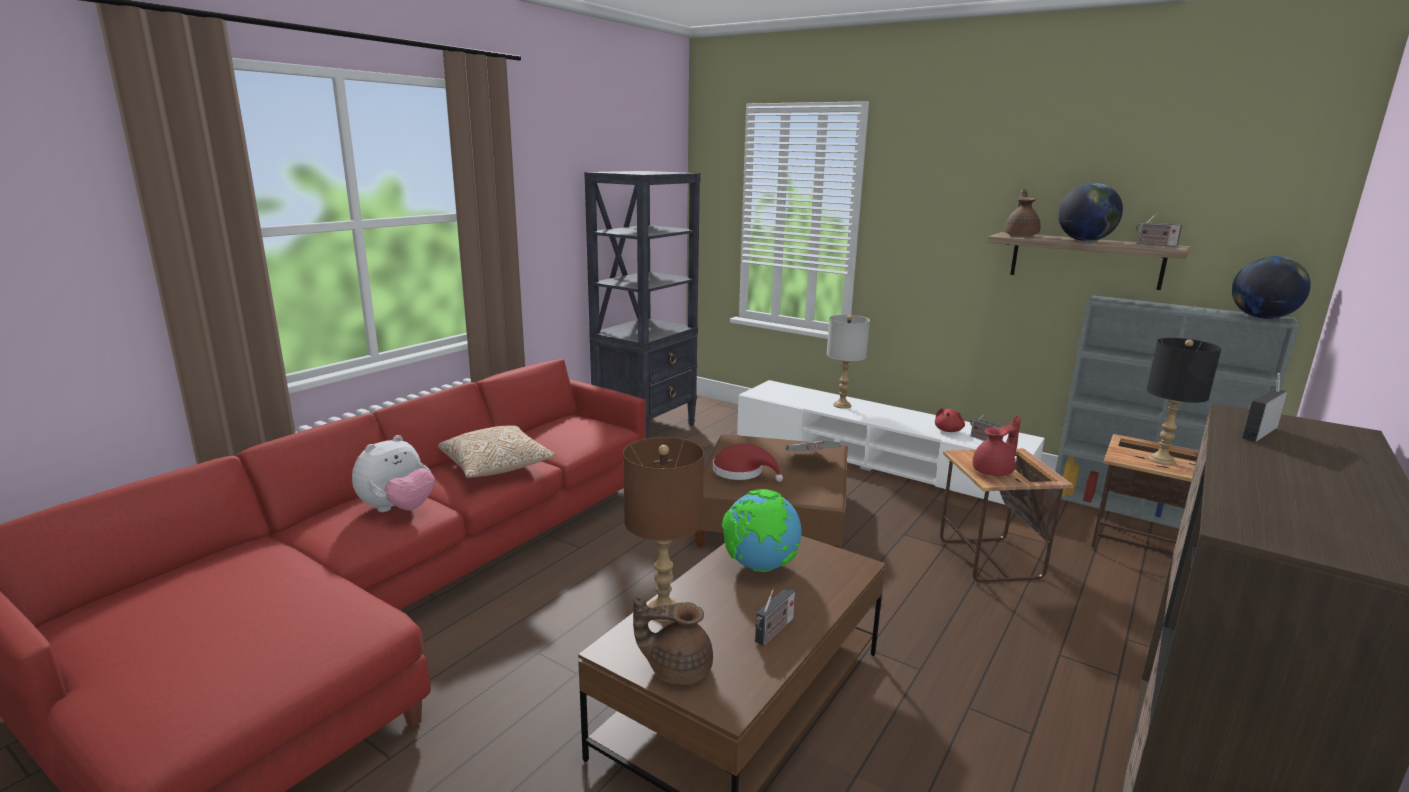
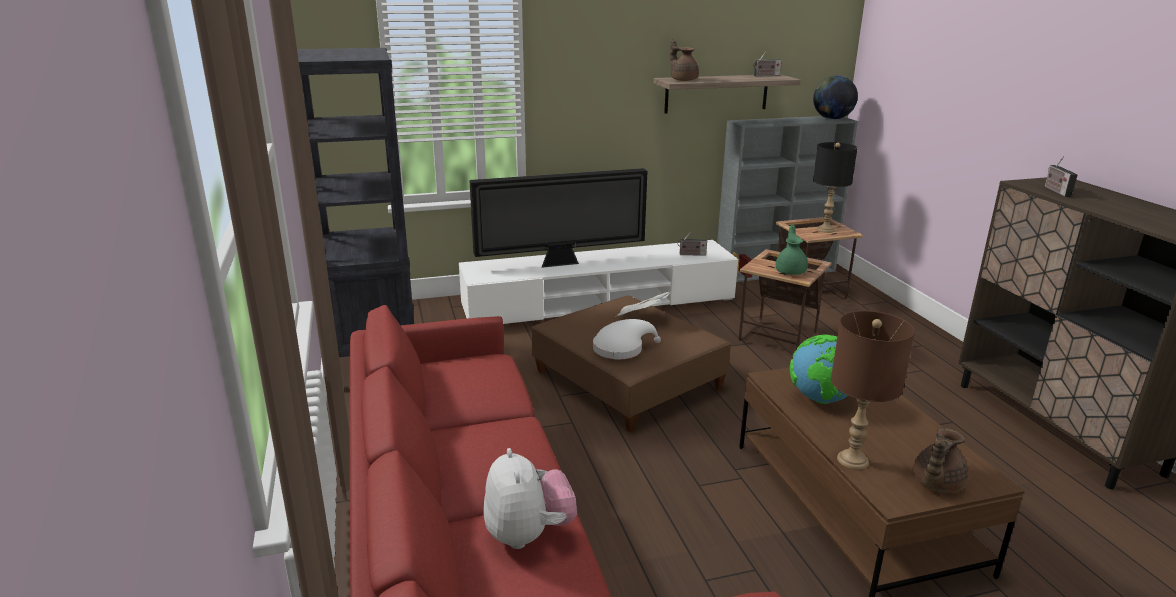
camera: 50 degrees left, 5 degrees up
pillow [438,425,556,478] -> none
red hat [713,443,783,482] -> white hat [593,319,661,360]
radio [755,588,795,646] -> none
grey table lamp [827,315,870,409] -> television [469,168,647,268]
red plush toy [935,408,965,432] -> none
red teapot [973,415,1021,476] -> green teapot [776,224,808,275]
globe [1058,183,1123,241] -> none

